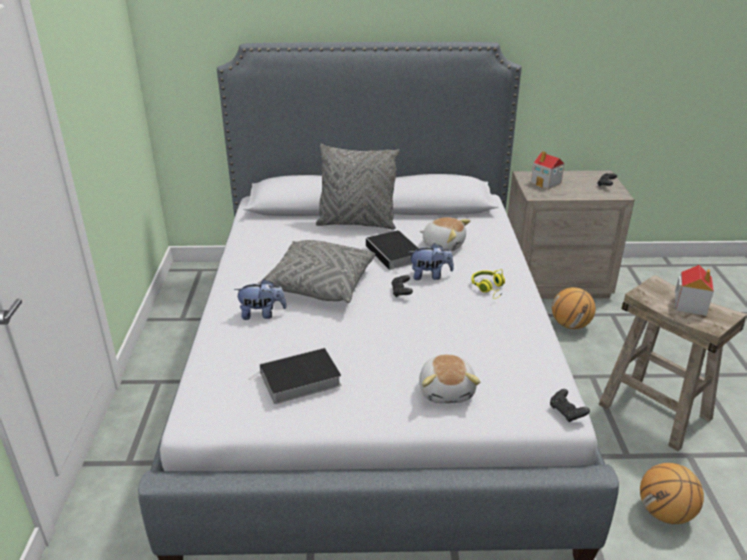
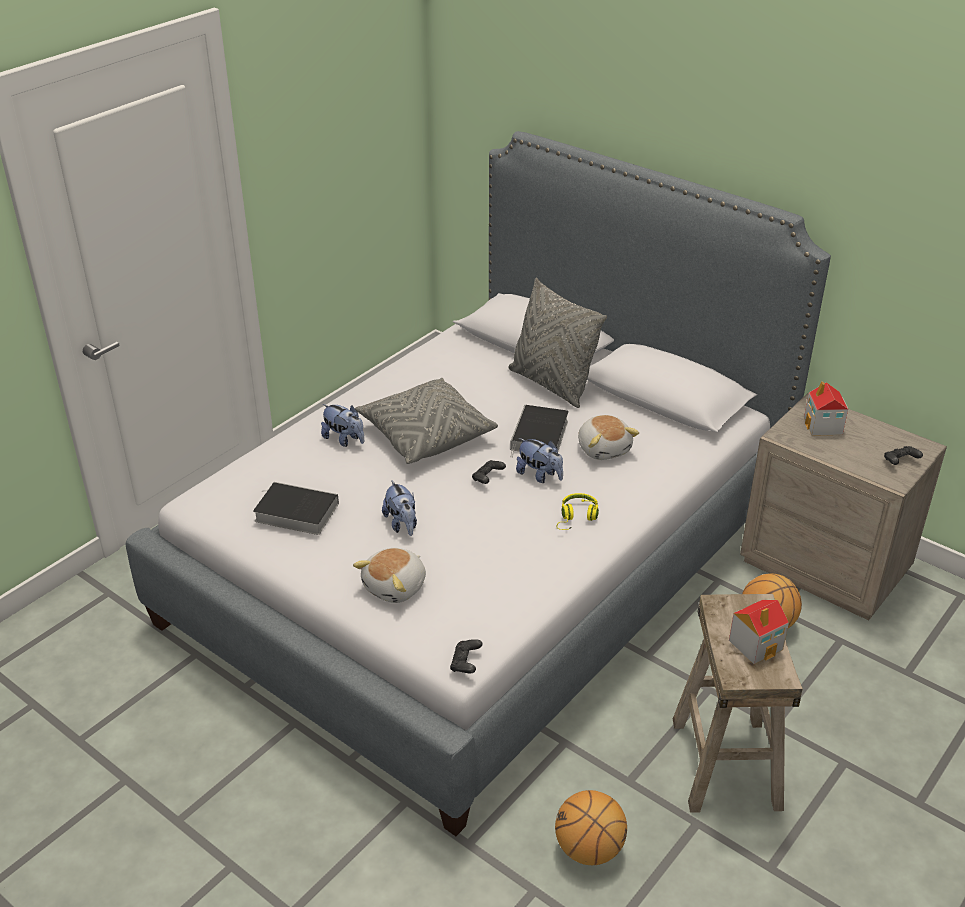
camera: 40 degrees right, 5 degrees up
none -> plush toy [382,480,417,536]

